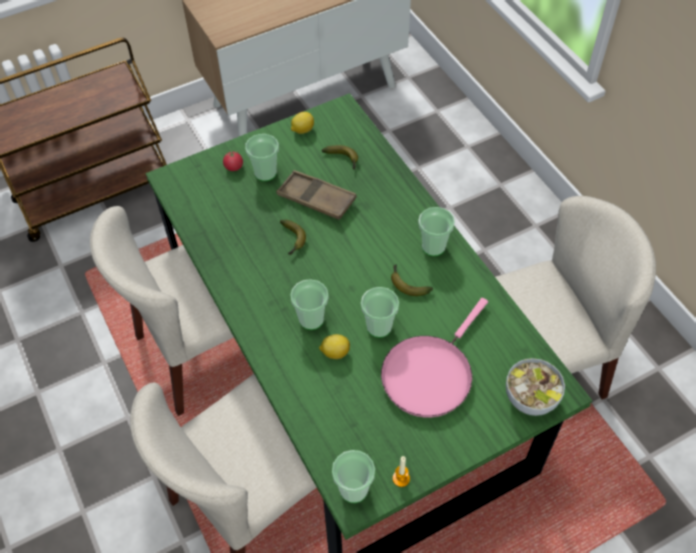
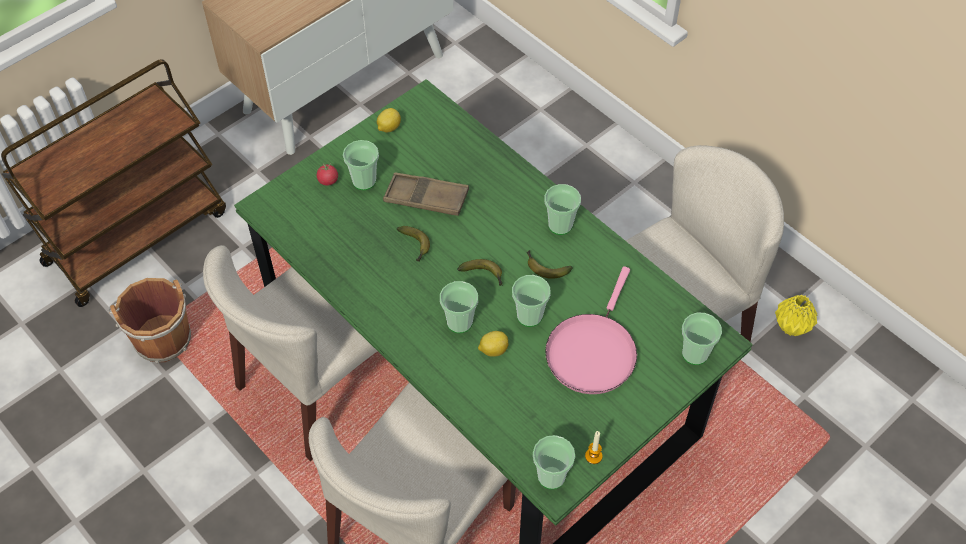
camera: 15 degrees left, 0 degrees up
banana [322,145,358,169] -> banana moved to [457,259,503,286]
bowl [506,358,565,416] -> cup [682,313,722,365]
none -> brown bucket [108,278,191,363]
none -> yellow vase [775,295,818,336]

